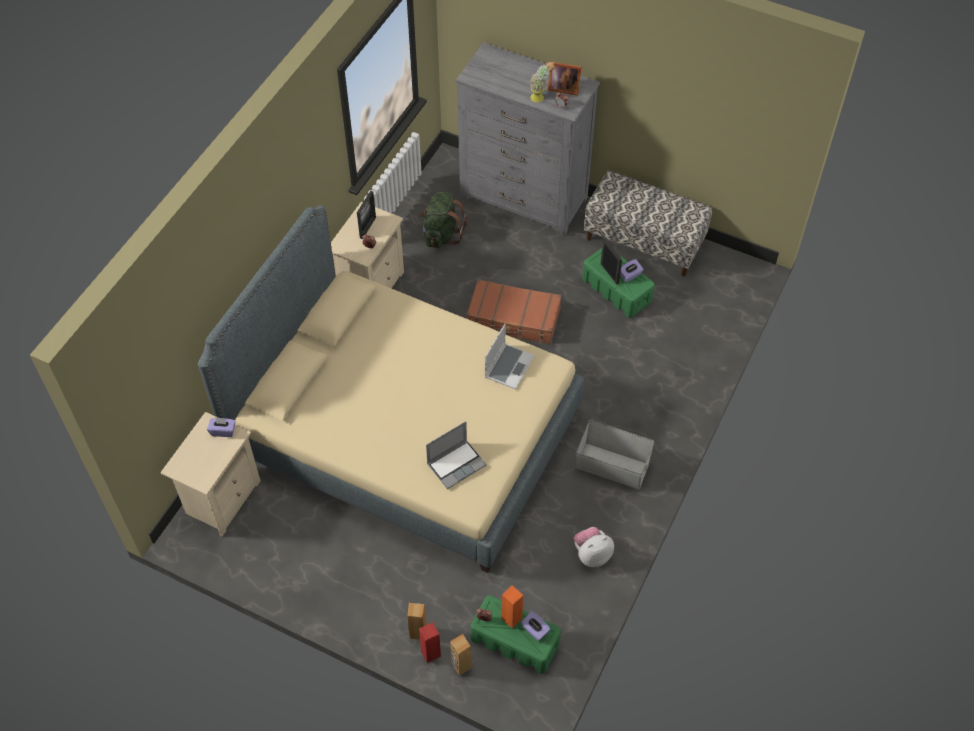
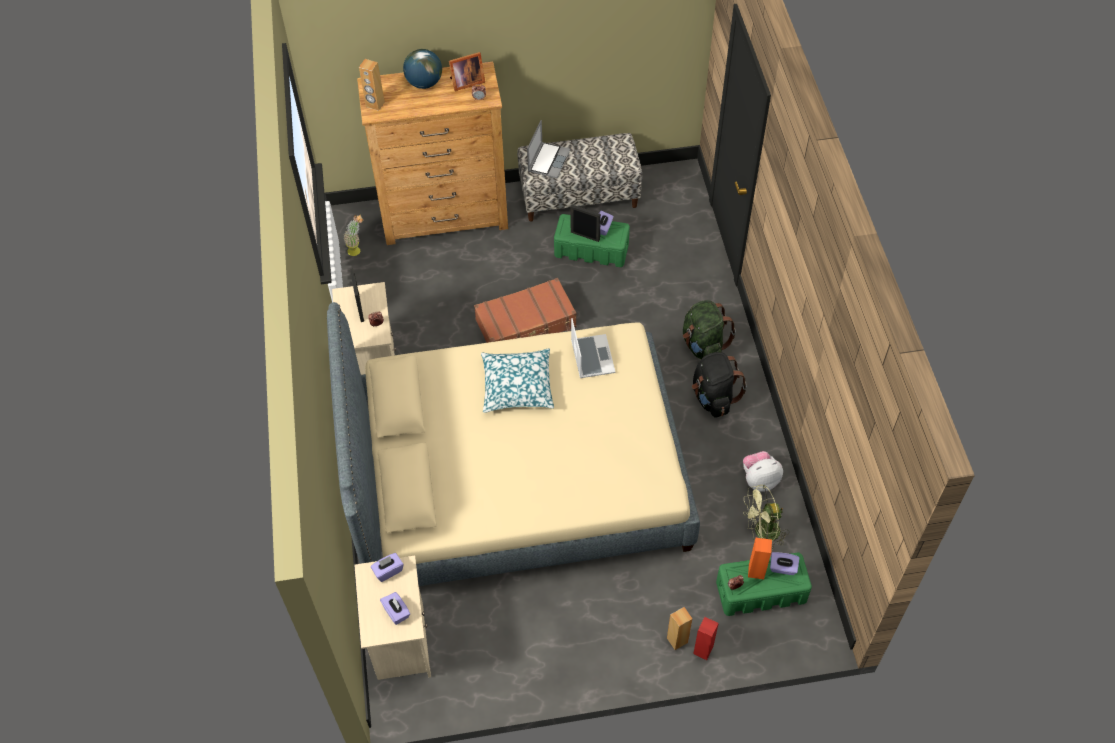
camera: 35 degrees left, 0 degrees up
green backpack [420,192,468,248] -> green backpack moved to [683,300,736,359]
laptop [426,421,487,489] -> laptop moved to [527,120,571,178]
brown speaker [450,634,472,676] -> brown speaker moved to [359,59,385,111]
grey dresser [456,42,600,236] -> brown dresser [357,62,508,245]
potted plant [530,61,555,102] -> potted plant moved to [344,215,363,256]
plush toy [574,527,614,567] -> plush toy turned 45 degrees clockwise [743,451,783,492]
grey storage box [576,420,654,489] -> black backpack [692,352,747,418]
none -> purple tissue box [380,592,410,625]
none -> globe [403,49,442,89]
none -> pillow [481,348,554,413]
none -> green fan [743,485,789,549]

